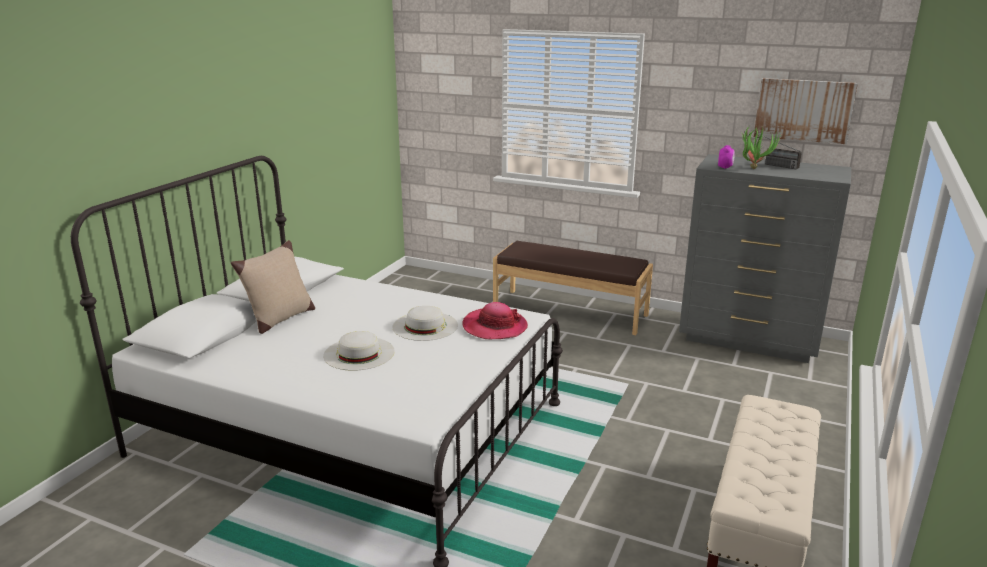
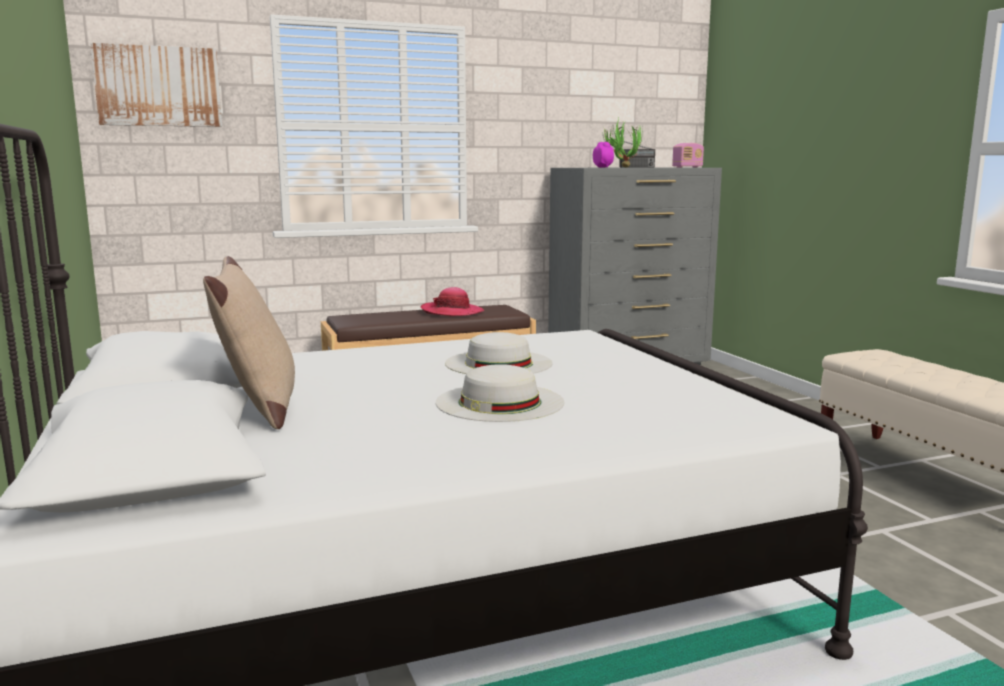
camera: 45 degrees left, 10 degrees down
hat [462,302,528,339] -> hat moved to [421,287,484,316]
picture [754,78,858,144] -> picture moved to [90,43,222,127]
none -> radio [672,143,704,167]

